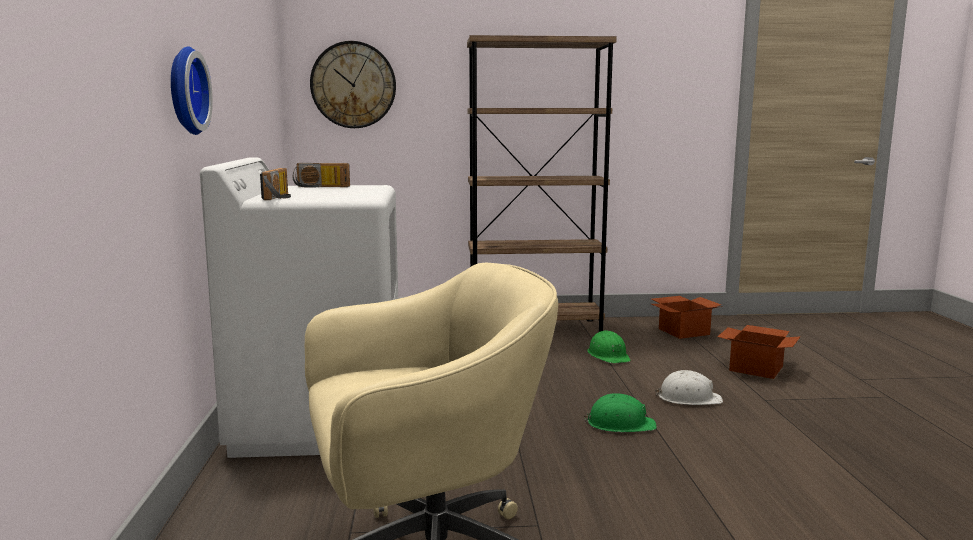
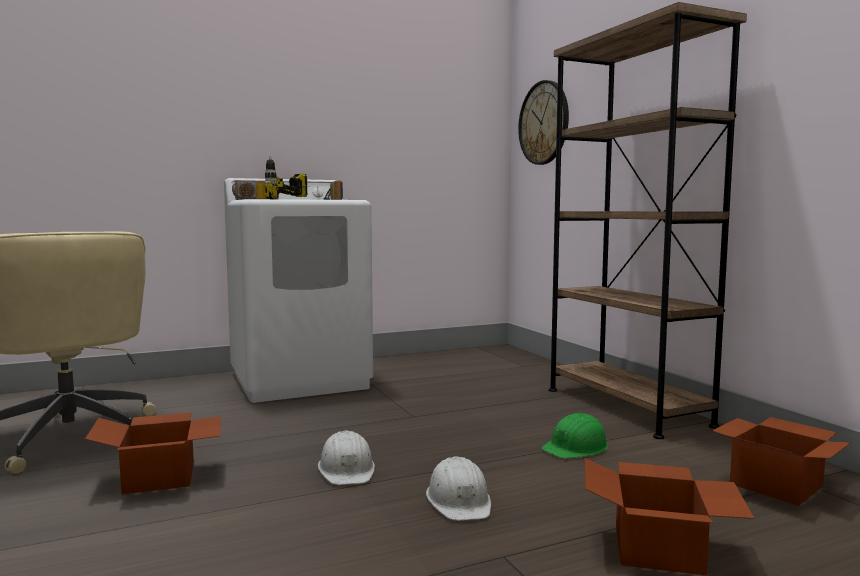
camera: 70 degrees right, 5 degrees down
wall clock [171,46,213,135] -> none
green hard hat [583,393,657,432] -> white hard hat [318,430,375,485]
none -> cardboard box [85,413,221,494]
none -> power drill [264,156,311,199]

